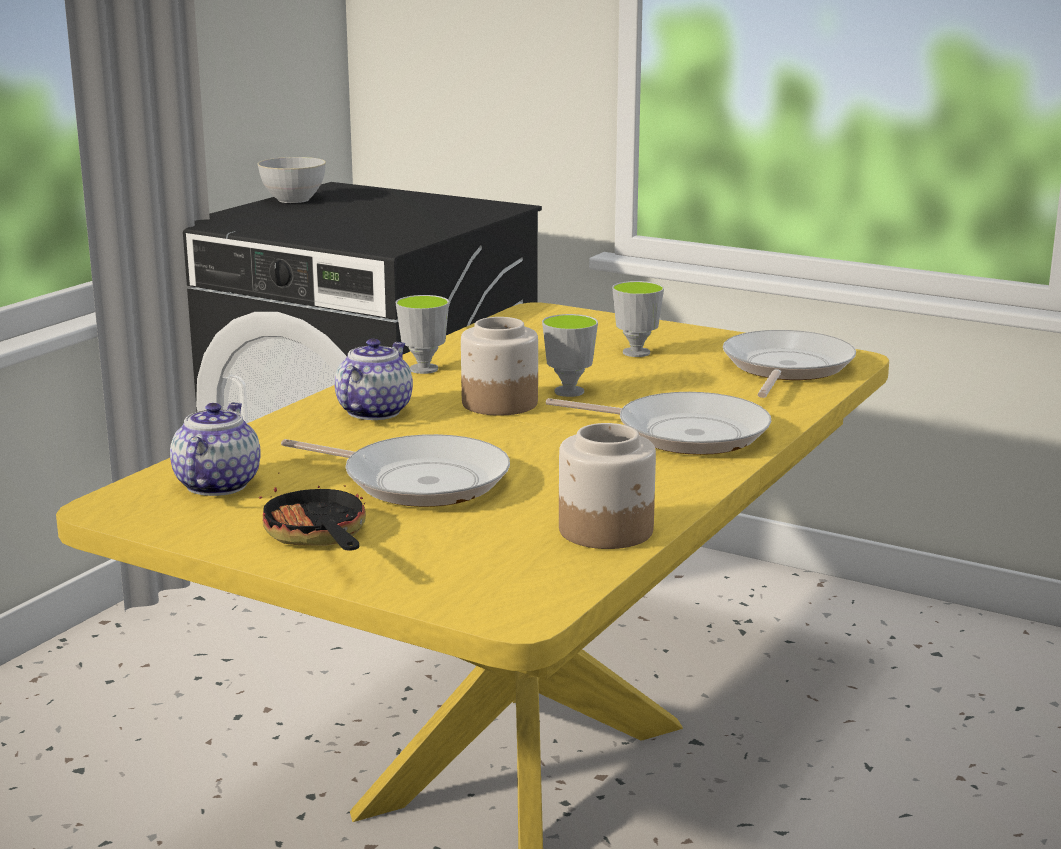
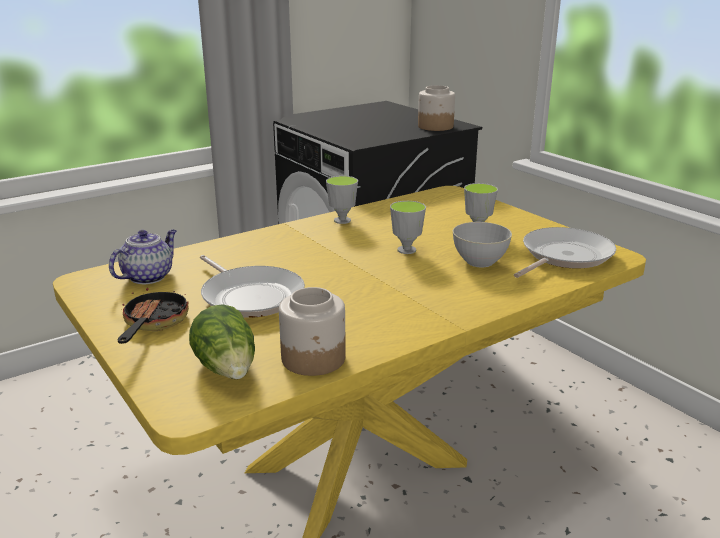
camera: 25 degrees right, 5 degrees up
grey bowl [257,157,326,203] -> grey bowl moved to [453,222,512,267]
teapot [334,339,413,420] -> none
jar [461,317,538,416] -> jar moved to [418,85,455,131]
frying pan [546,392,771,455] -> none
none -> lettuce [189,304,255,379]

